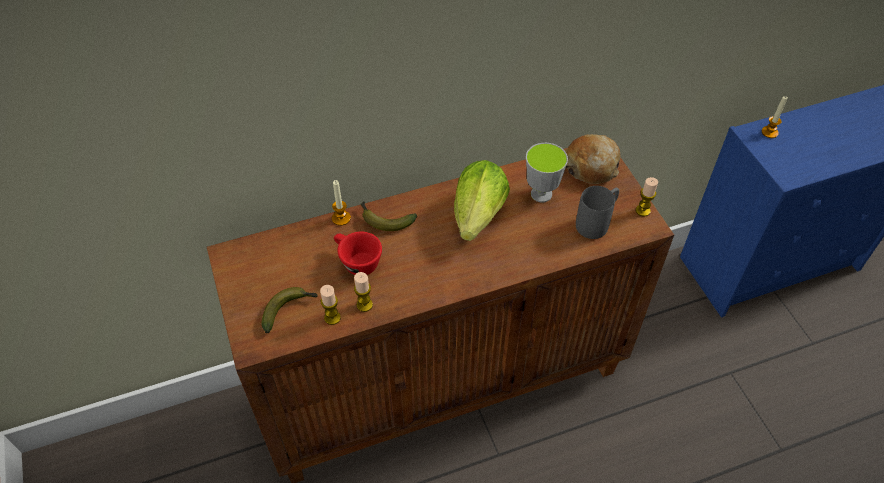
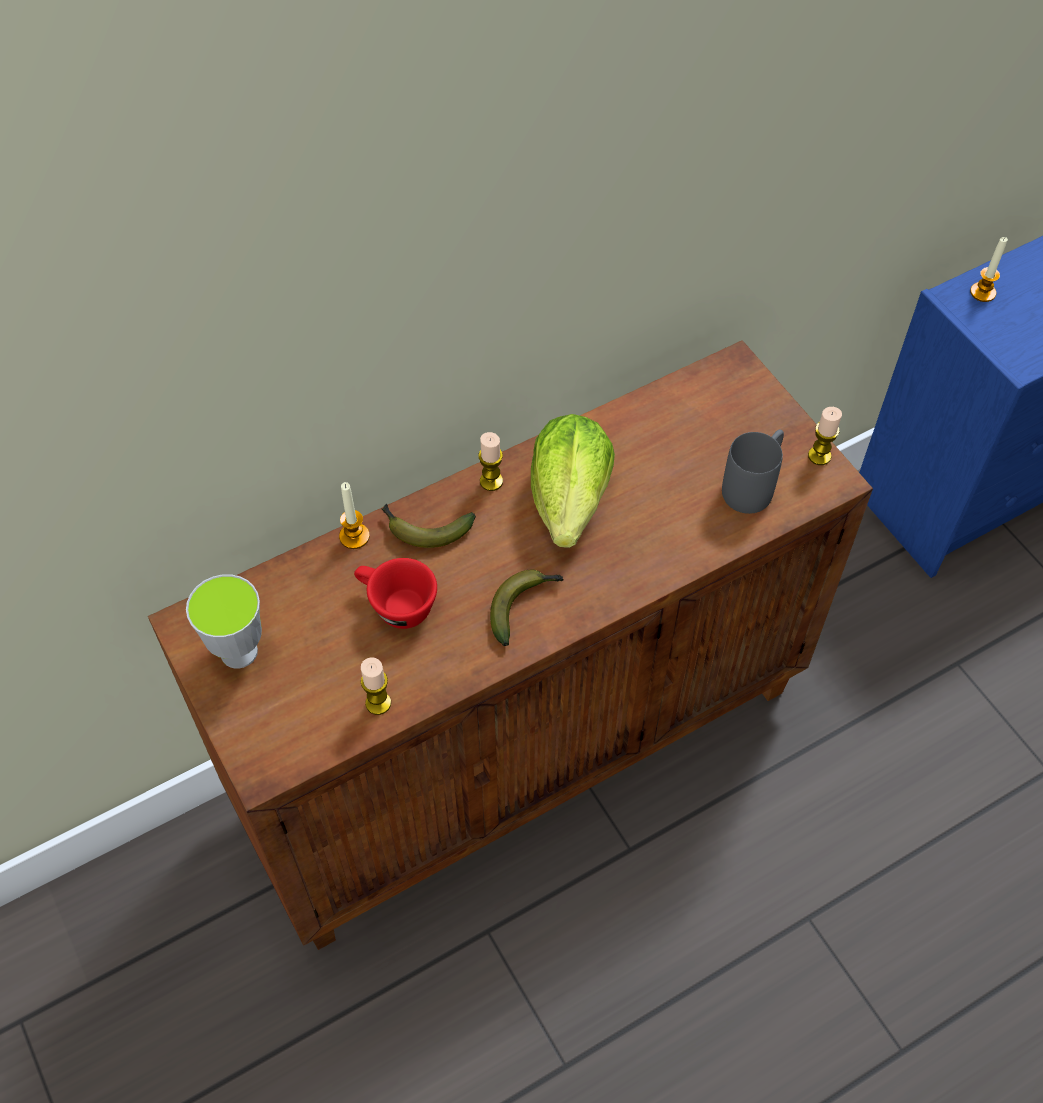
camera: 10 degrees left, 5 degrees up
banana [262,287,318,333] -> banana moved to [490,570,564,646]
candle [354,272,373,312] -> candle moved to [478,432,503,491]
cup [526,143,568,203] -> cup moved to [186,574,262,669]
bread [565,134,621,184] -> none

